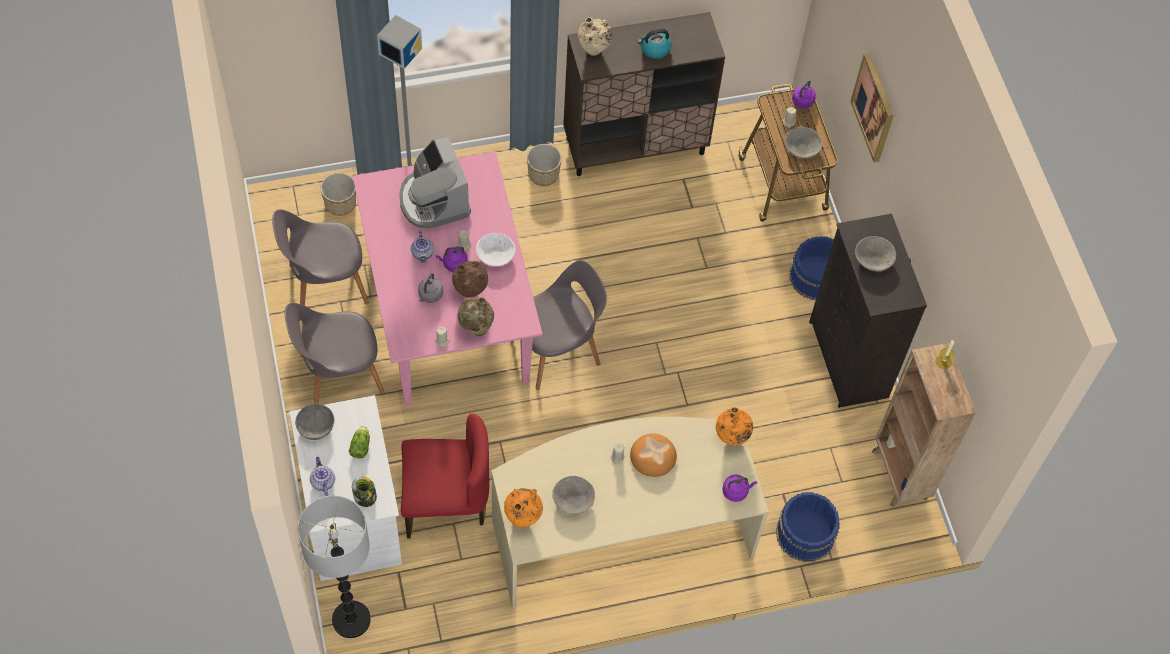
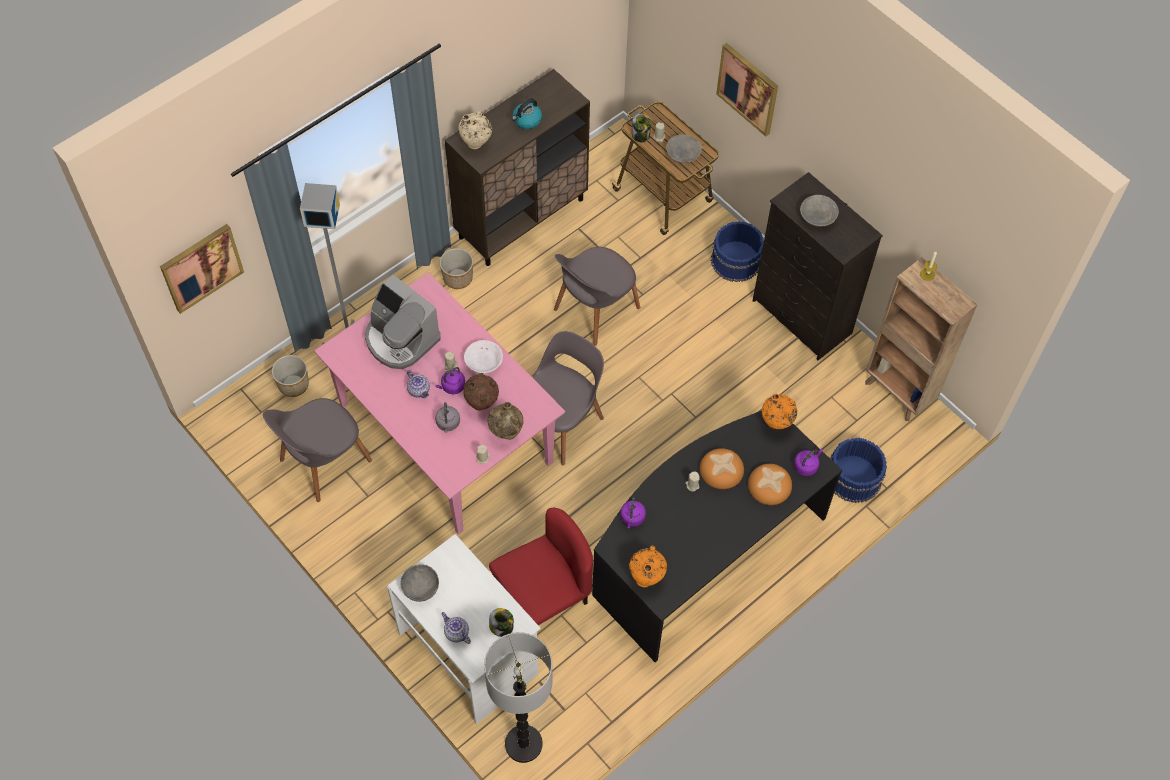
camera: 25 degrees left, 0 degrees up
grey chair [284,303,385,404] -> grey chair moved to [554,247,640,346]
lettuce [349,426,370,458] -> none
beige desk [491,417,769,609] -> black desk [592,411,842,662]
grey bowl [552,476,595,515] -> none
purple kettle [792,80,816,108] -> purple kettle moved to [621,497,646,528]
none -> picture [160,224,244,314]
none -> jar [632,114,651,142]
none -> bread [748,464,792,505]

